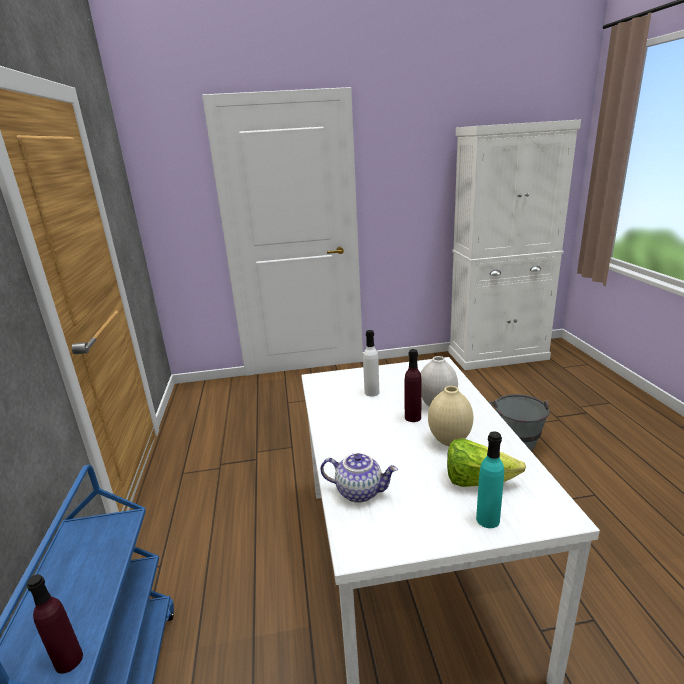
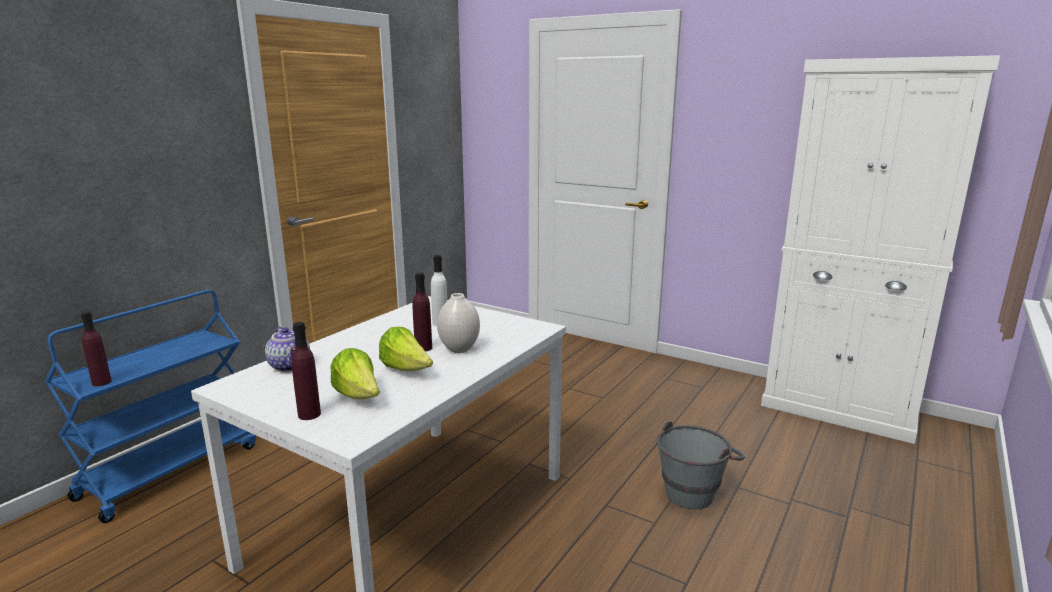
camera: 40 degrees right, 5 degrees down
beige vase [428,386,473,446] -> lettuce [379,327,433,371]
turquoise bottle [476,432,504,528] -> purple bottle [292,322,321,420]

